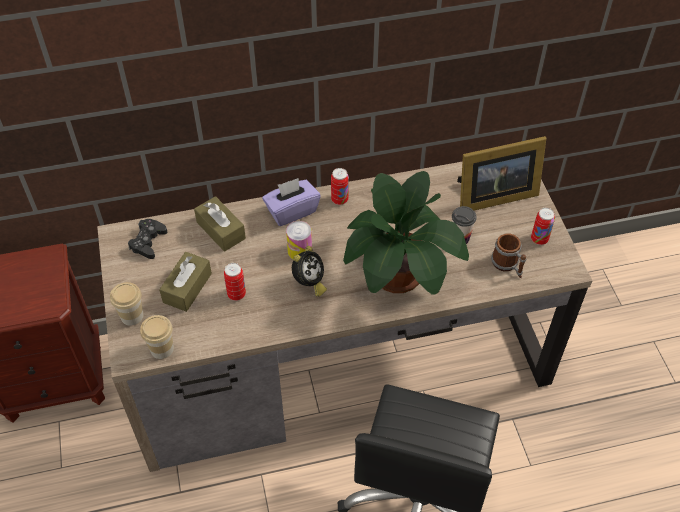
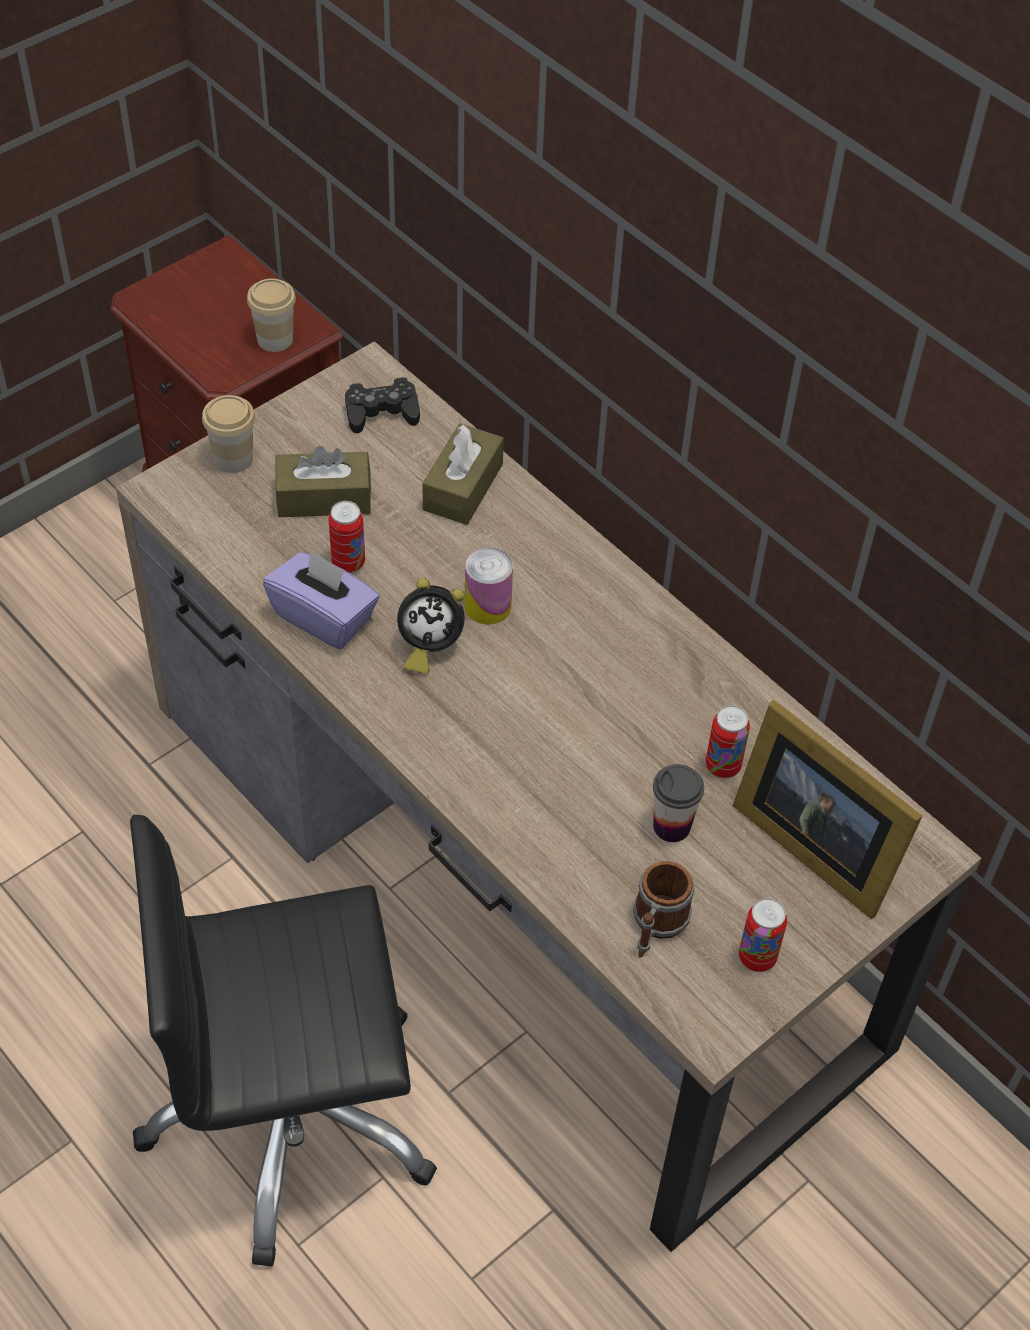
camera: 60 degrees right, 0 degrees up
cup [140,315,174,359] -> cup moved to [247,278,296,352]
purple tissue box [262,178,320,226] -> purple tissue box moved to [263,550,380,649]
can [331,168,349,205] -> can moved to [706,705,750,779]
potted plant [343,171,469,295] -> none

